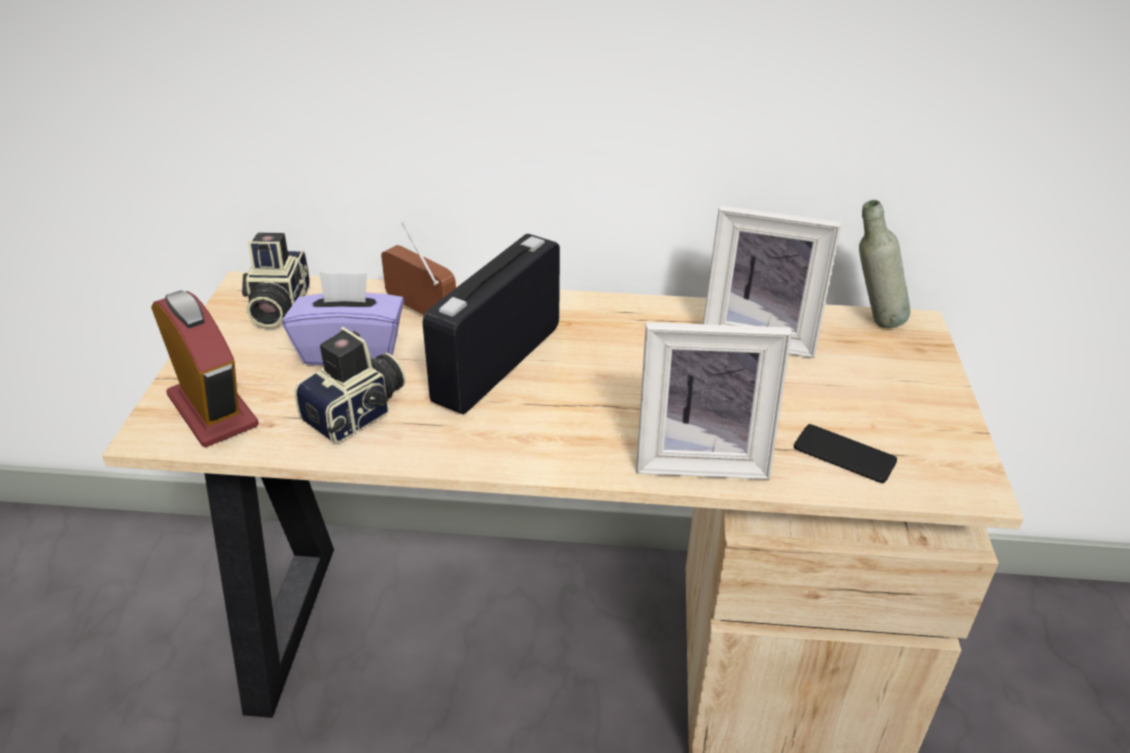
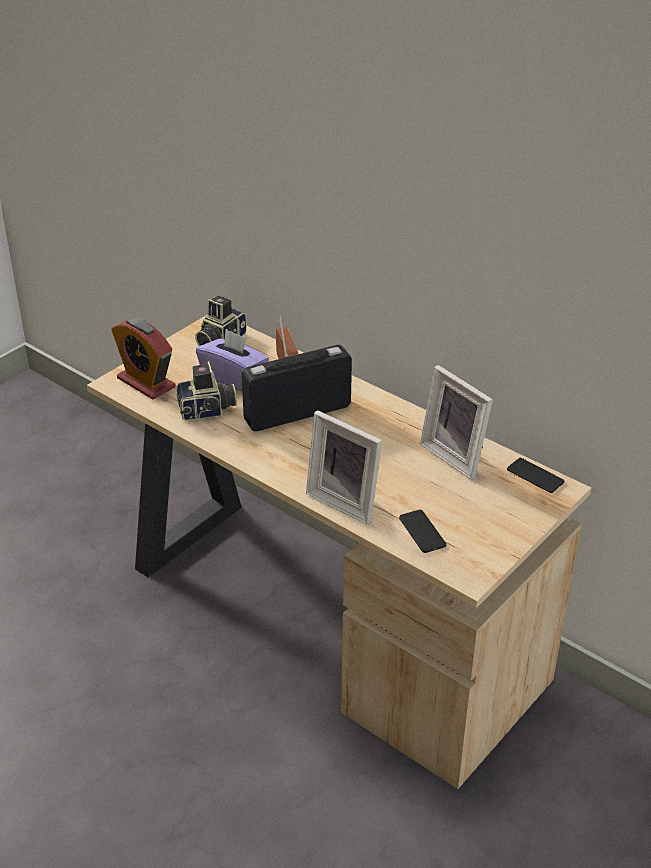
camera: 35 degrees right, 0 degrees up
alarm clock [151,290,259,447] -> alarm clock turned 135 degrees clockwise [111,317,176,400]
grey bottle [859,200,910,328] -> phone [507,458,564,493]

